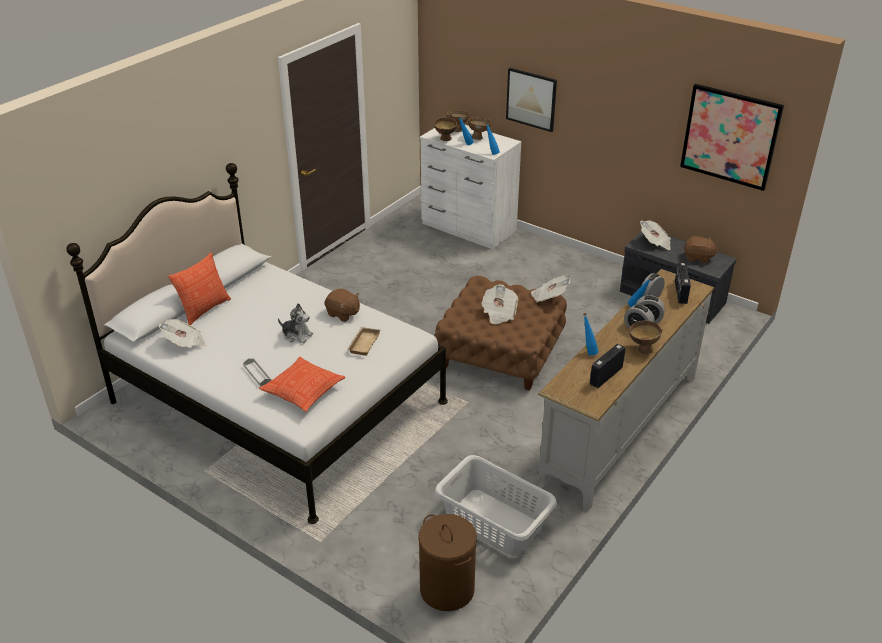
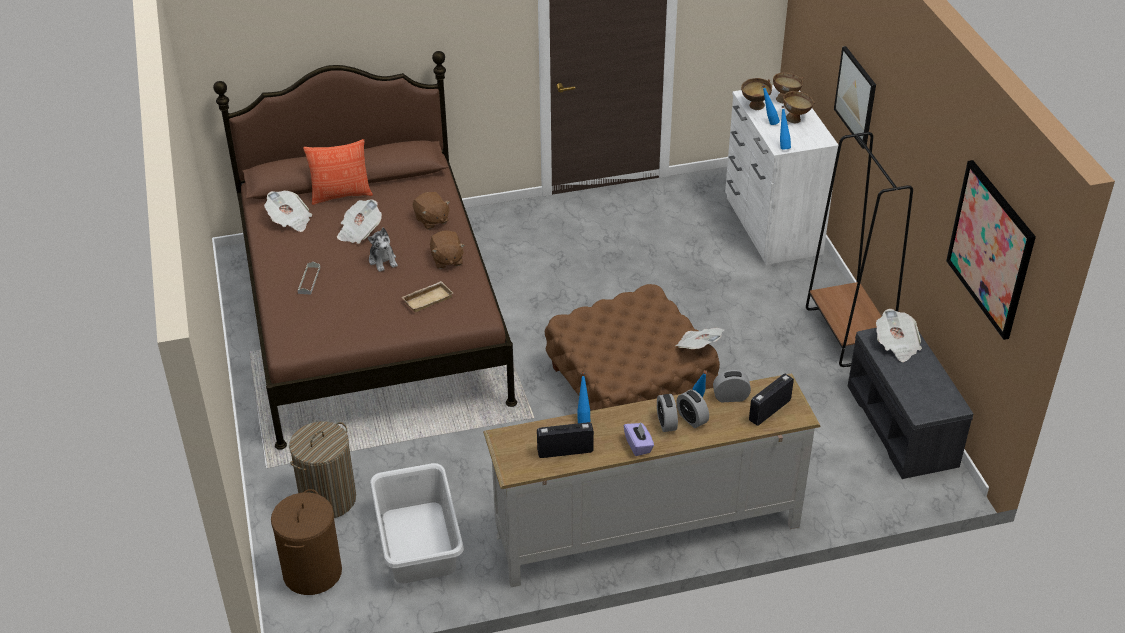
camera: 40 degrees right, 5 degrees up
white bed [67,163,448,524] -> brown bed [213,51,517,450]
orange pillow [259,357,345,412] -> none
newspaper [481,284,518,325] -> newspaper moved to [337,199,382,244]
brown bowl [628,321,663,354] -> purple tissue box [624,422,654,456]
brown plush toy [683,236,718,264] -> brown plush toy moved to [413,192,450,229]
none -> laundry basket [289,421,356,518]
none -> clothes rack [806,132,913,367]

